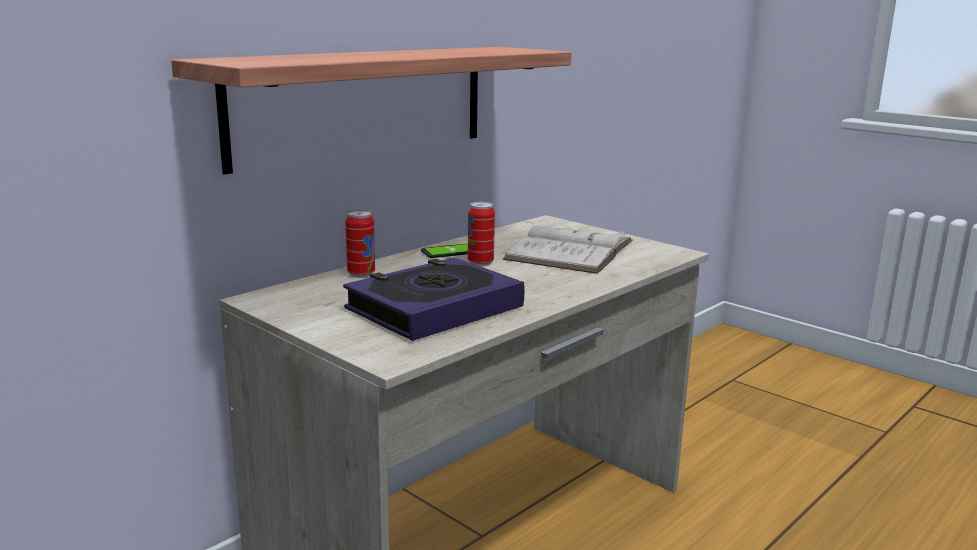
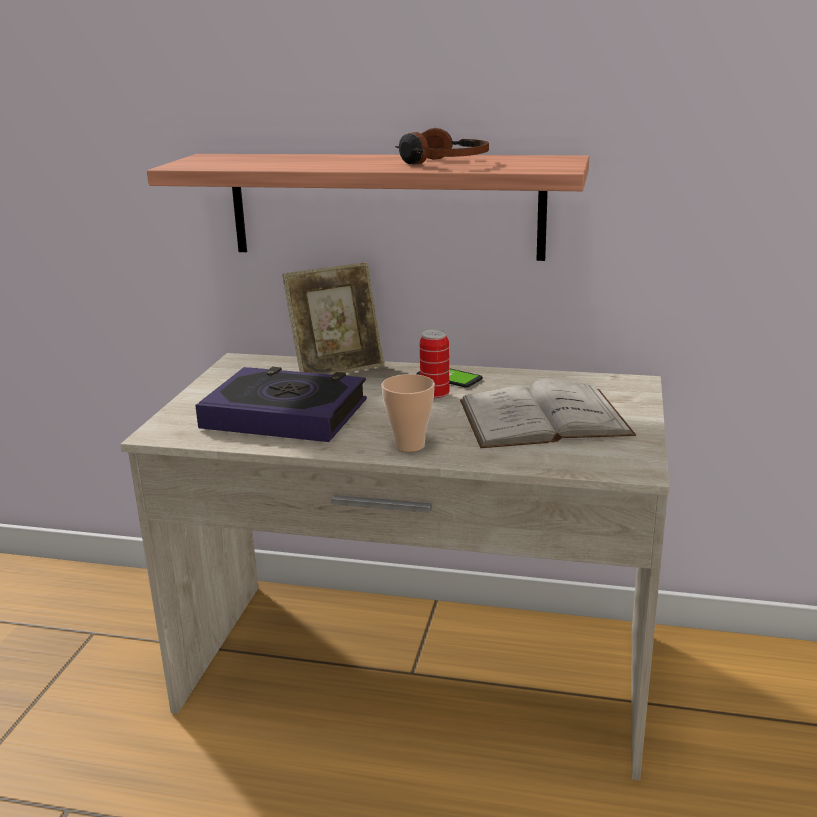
camera: 60 degrees right, 5 degrees up
can [345,210,375,278] -> picture frame [282,262,384,375]
none -> cup [382,374,435,452]
none -> headphones [395,128,489,165]

